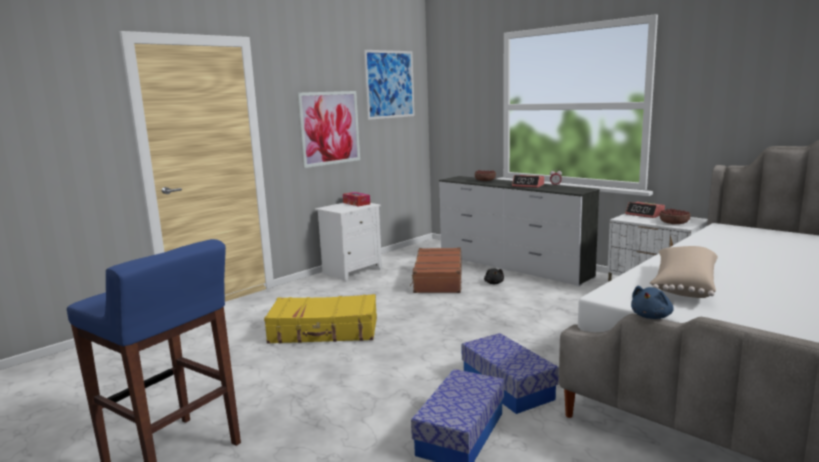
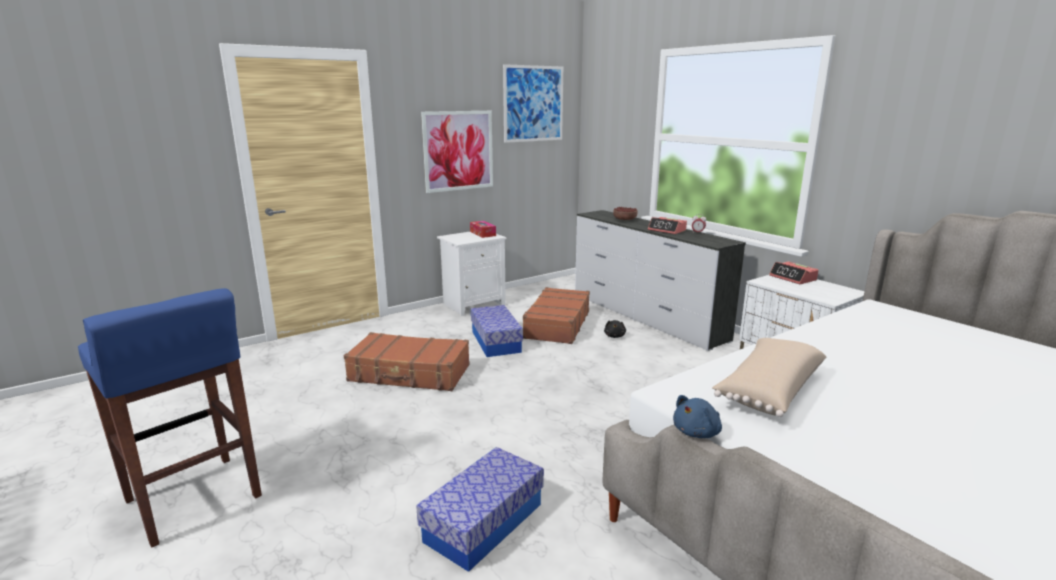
camera: 10 degrees right, 5 degrees up
yellow suitcase [264,294,377,344] -> brown suitcase [344,332,470,391]
storage box [461,333,559,414] -> storage box moved to [471,305,523,357]
bowl [660,209,690,224] -> none

